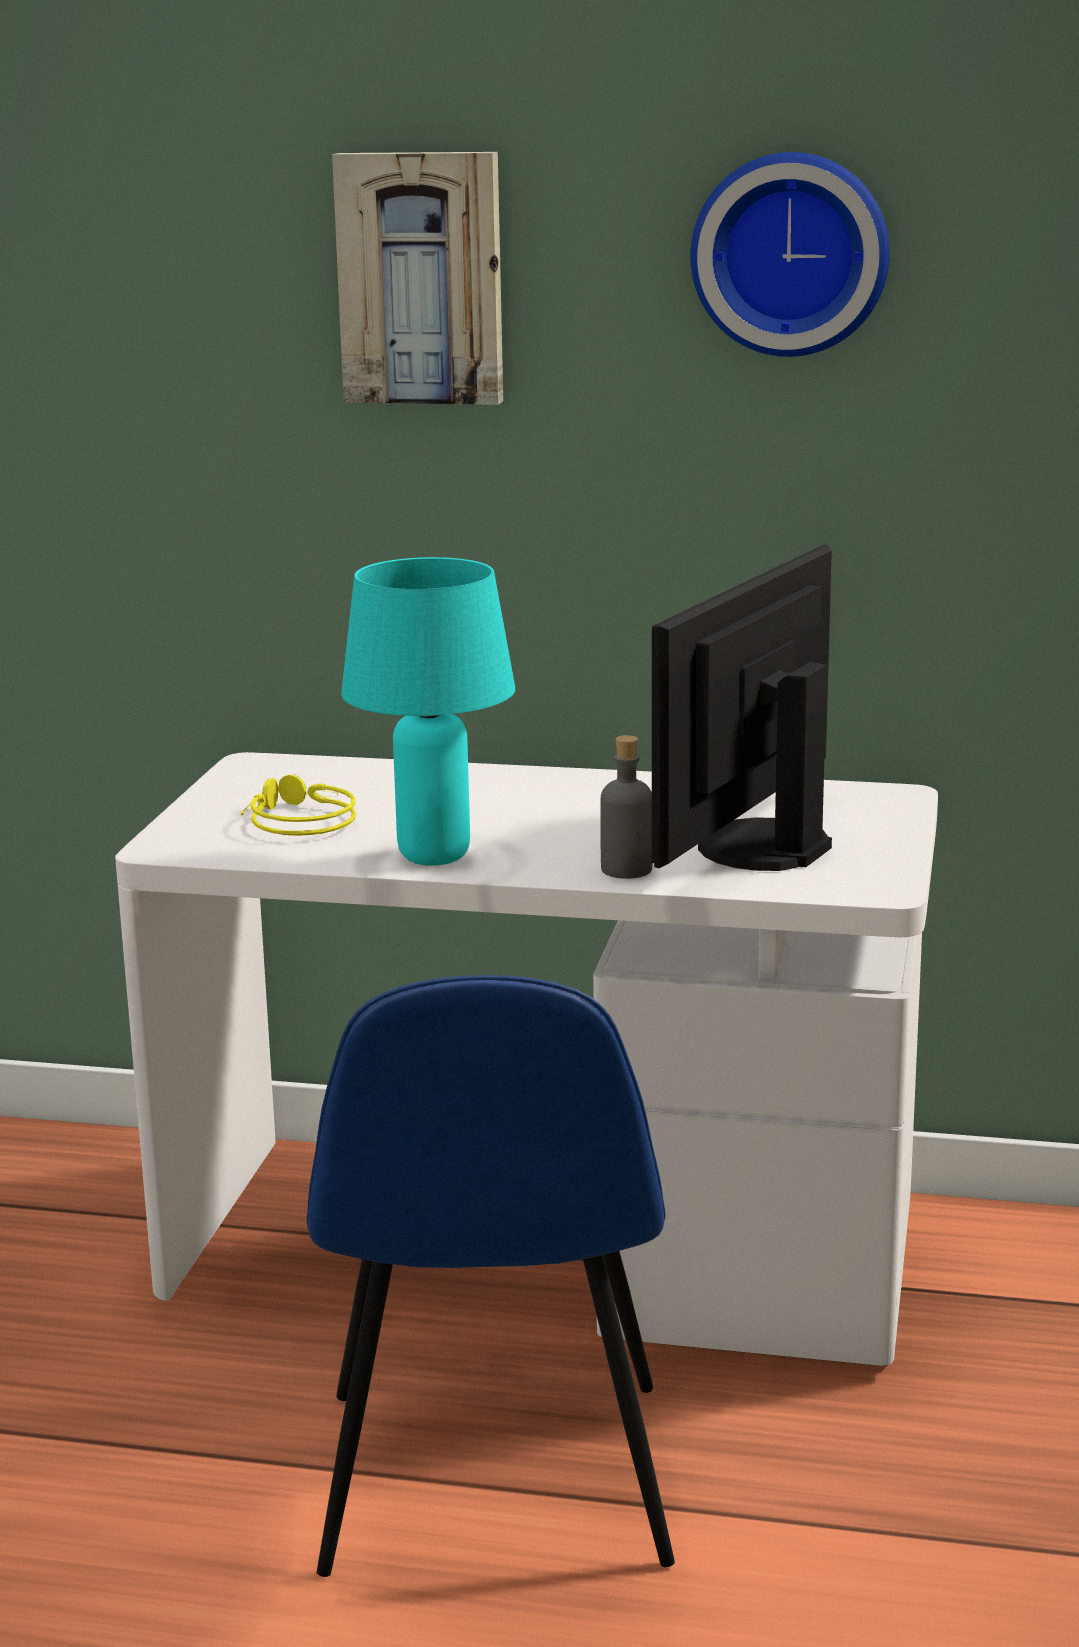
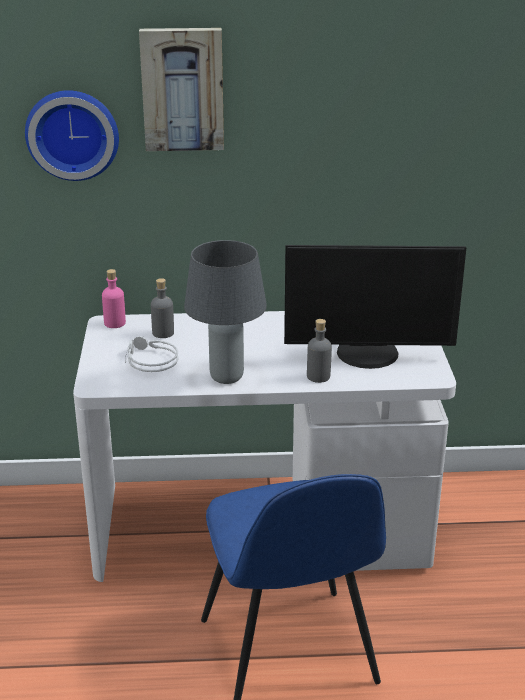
camera: 15 degrees left, 10 degrees up
yellow headphones [241,774,356,836] -> grey headphones [125,336,179,372]
turquoise table lamp [341,557,515,866] -> grey table lamp [184,240,267,384]
monitor [652,545,832,871] -> monitor turned 105 degrees counterclockwise [284,245,466,369]
wall clock [691,152,890,357] -> wall clock moved to [25,90,119,181]
none -> pink bottle [102,269,126,328]
none -> grey bottle [151,278,174,338]

